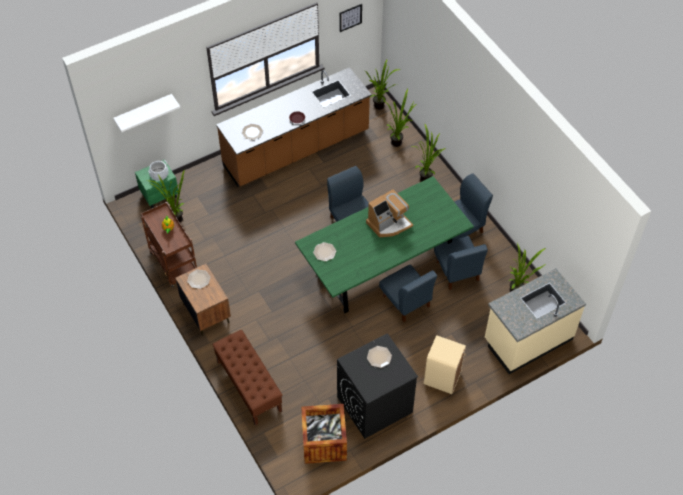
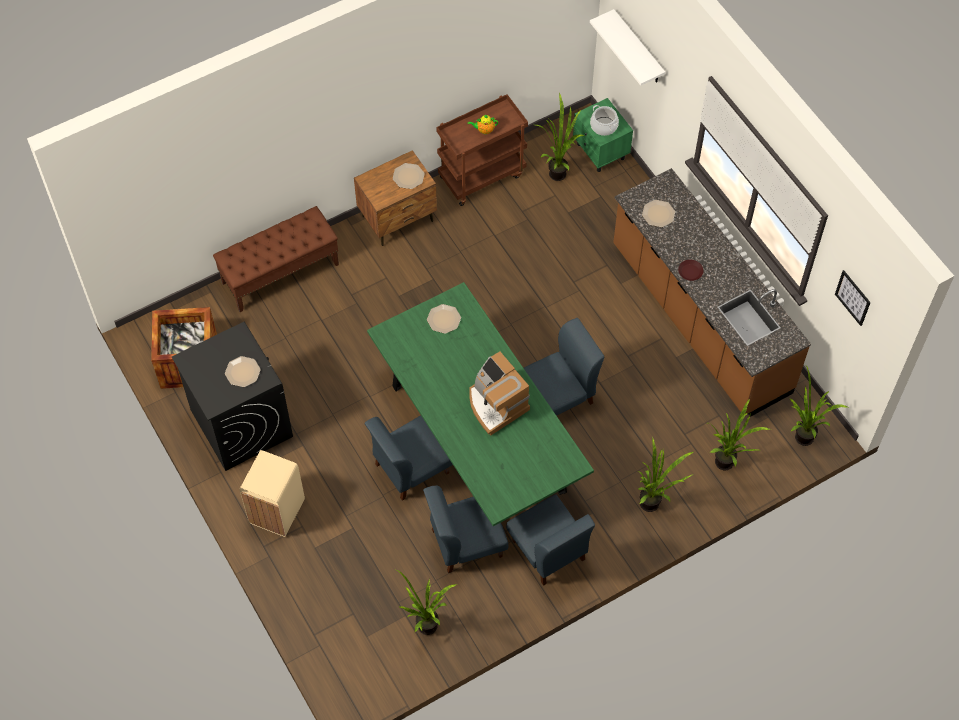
camera: 90 degrees right, 5 degrees up
beige counter [485,268,586,374] -> none

